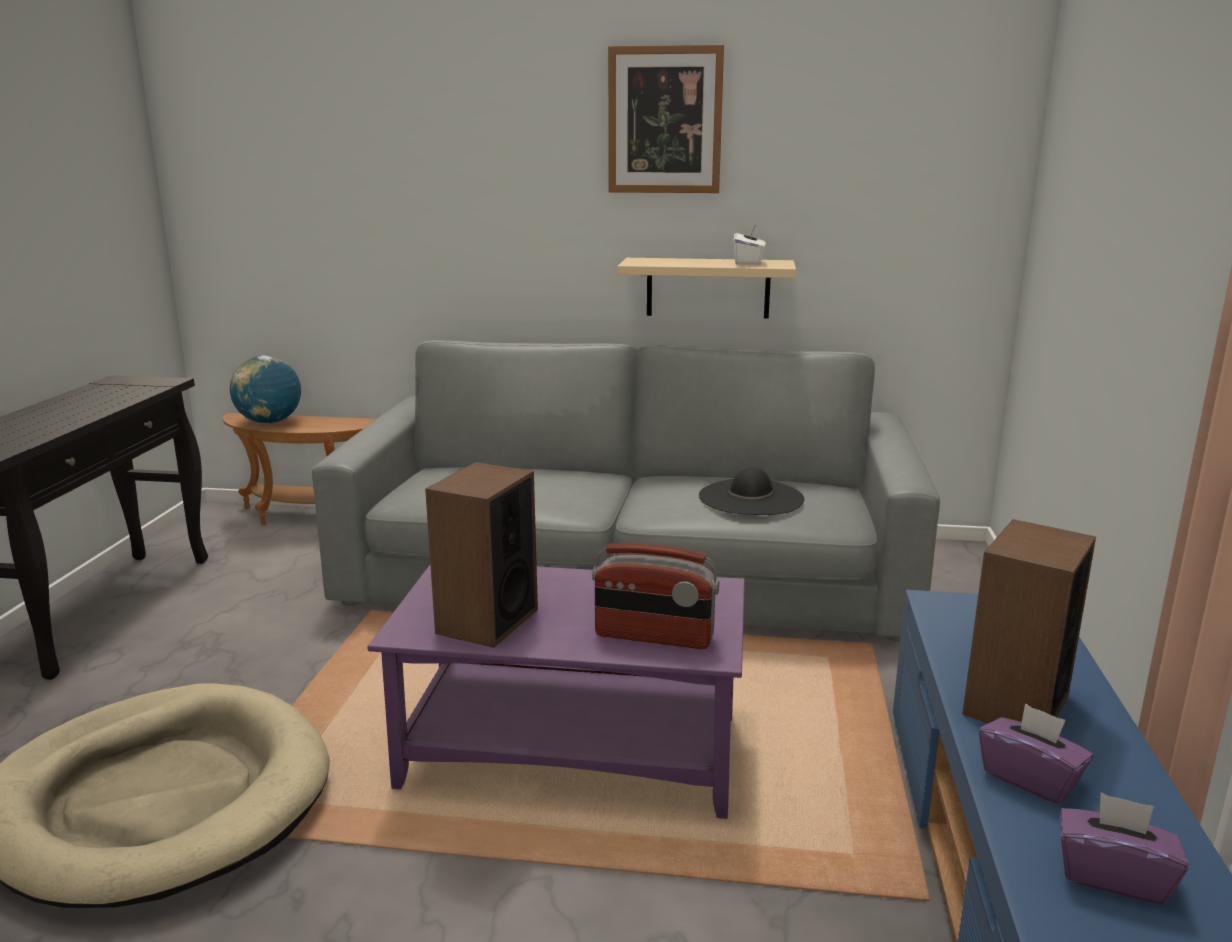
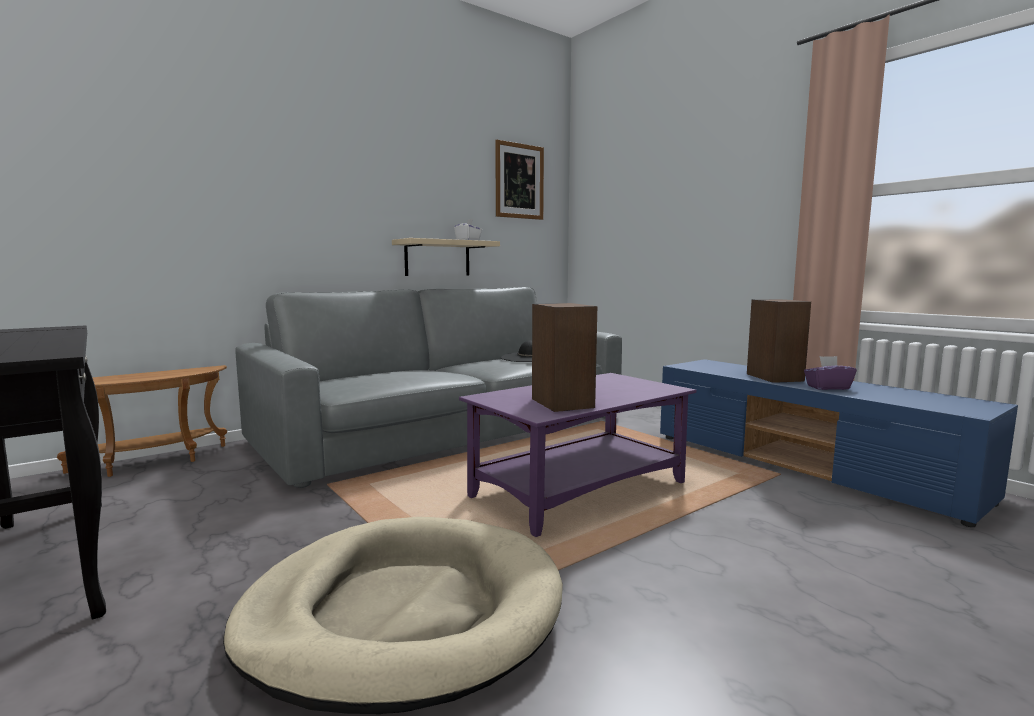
camera: 45 degrees left, 10 degrees down
globe [230,356,301,424] -> none
radio [592,543,719,649] -> none
picture [608,45,724,193] -> picture moved to [495,140,544,220]
purple tissue box [1060,793,1189,905] -> none

